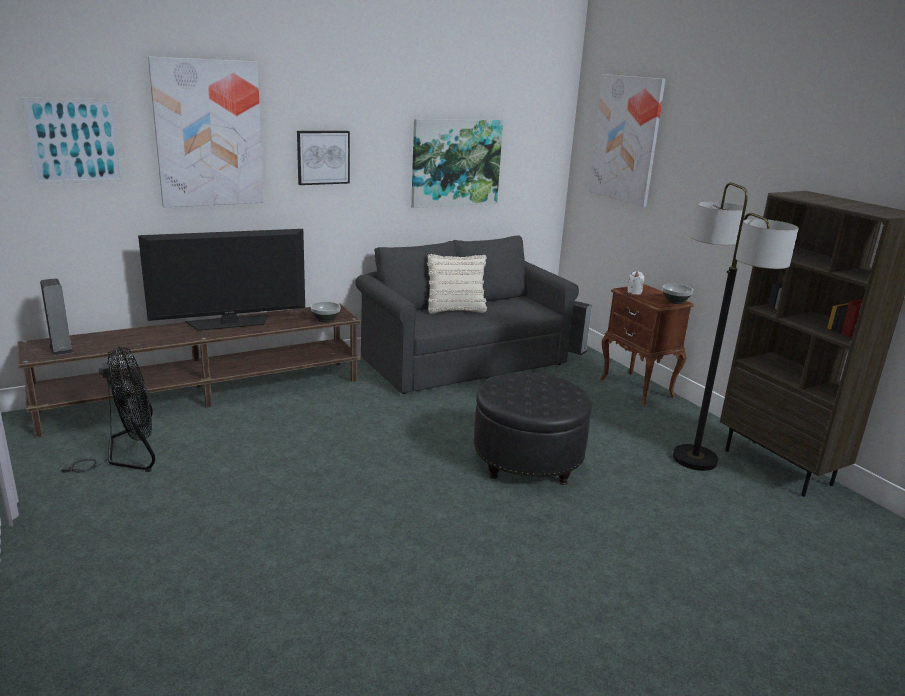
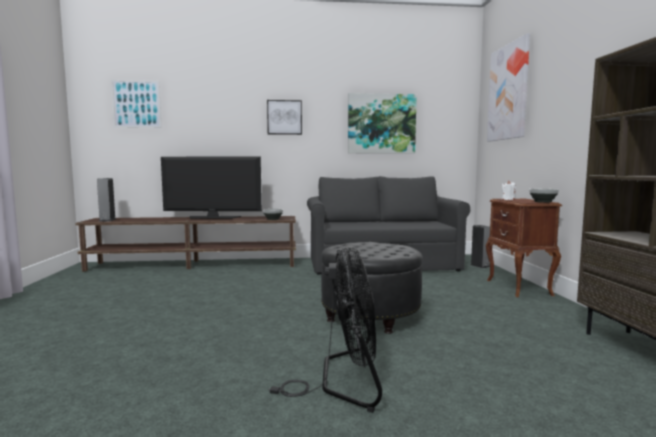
camera: 25 degrees right, 15 degrees down
black fan [60,346,155,473] -> black fan moved to [269,246,382,413]
picture [148,57,264,207] -> none
beige pillow [427,254,487,314] -> none
floor lamp [673,182,799,471] -> none

